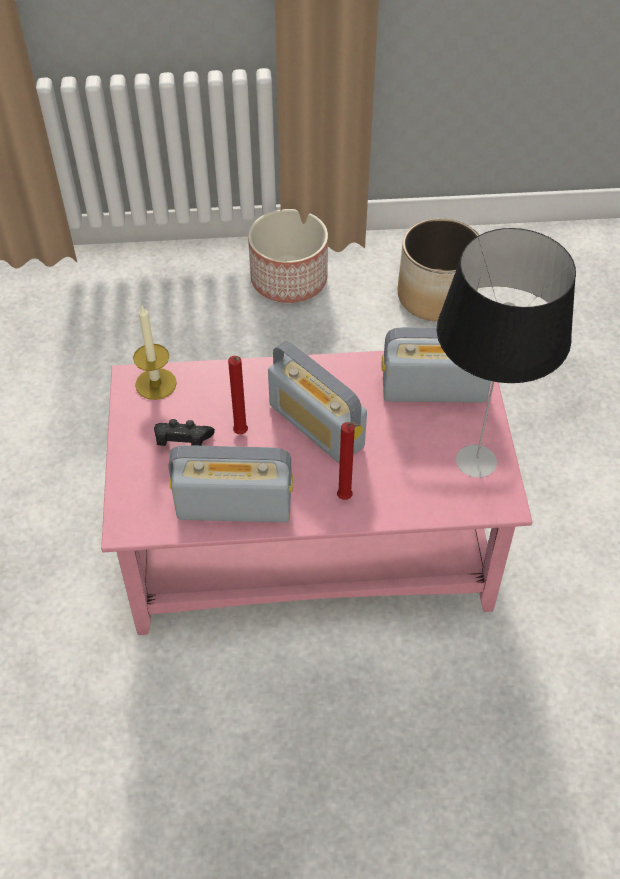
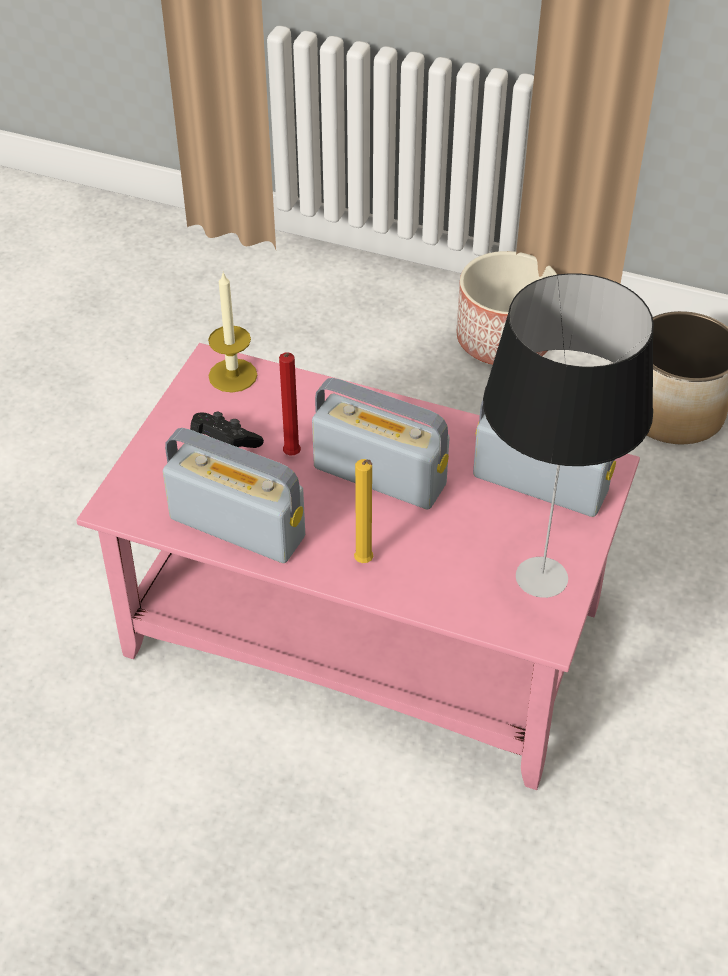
camera: 25 degrees right, 5 degrees down
radio [268,341,367,464] -> radio turned 135 degrees clockwise [312,378,450,510]
red candle [337,422,360,500] -> yellow candle [354,459,373,563]

